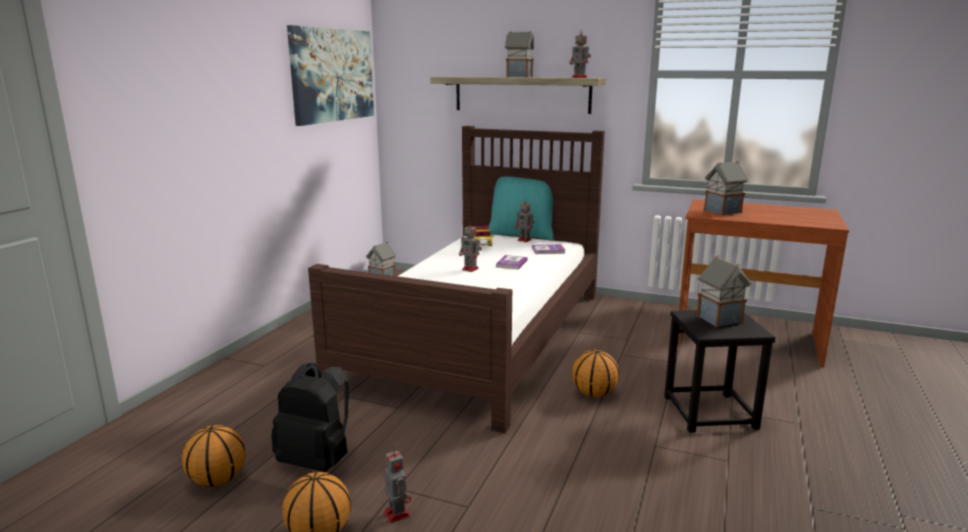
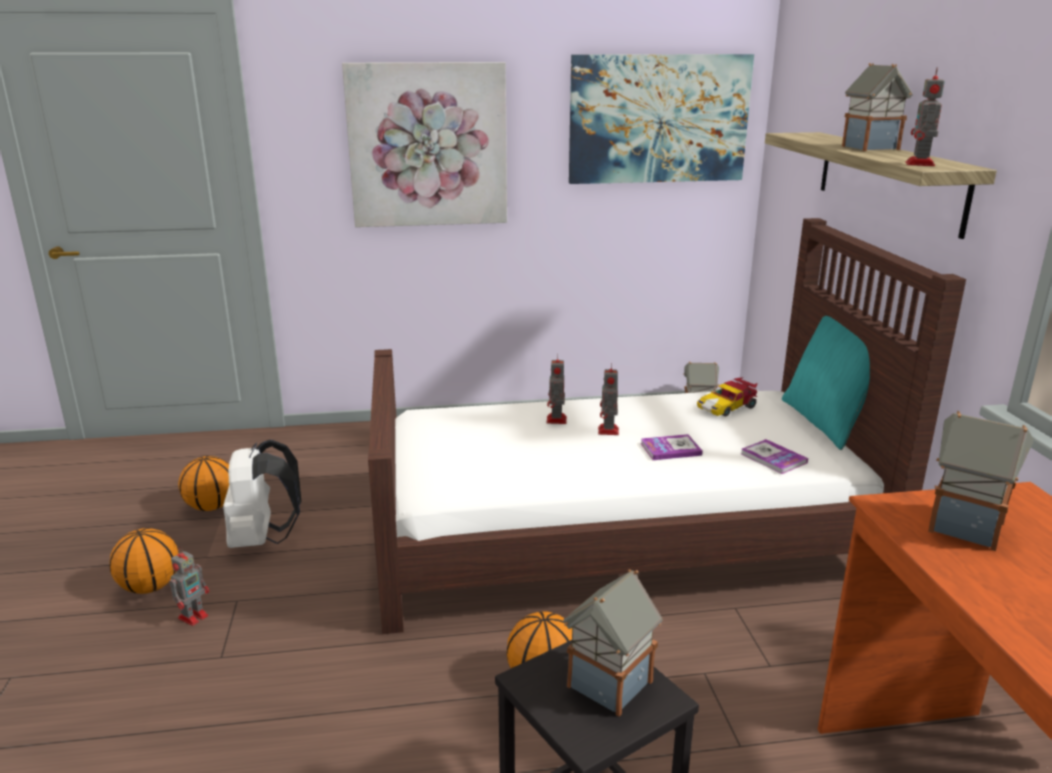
camera: 60 degrees right, 5 degrees up
black backpack [271,363,349,472] -> white backpack [223,440,302,548]
toy robot [515,199,535,242] -> toy robot moved to [547,354,567,424]
none -> picture [342,62,507,227]

